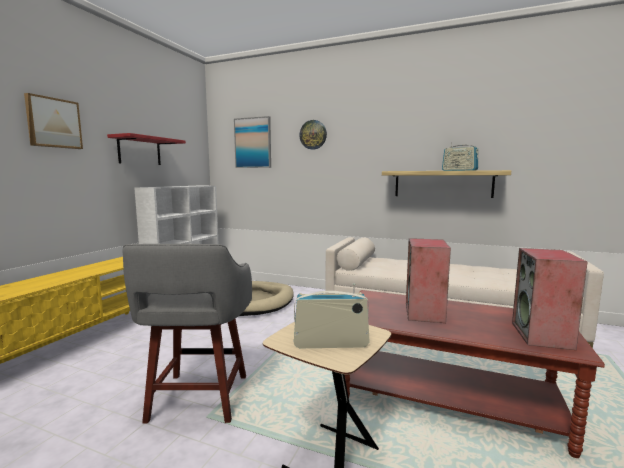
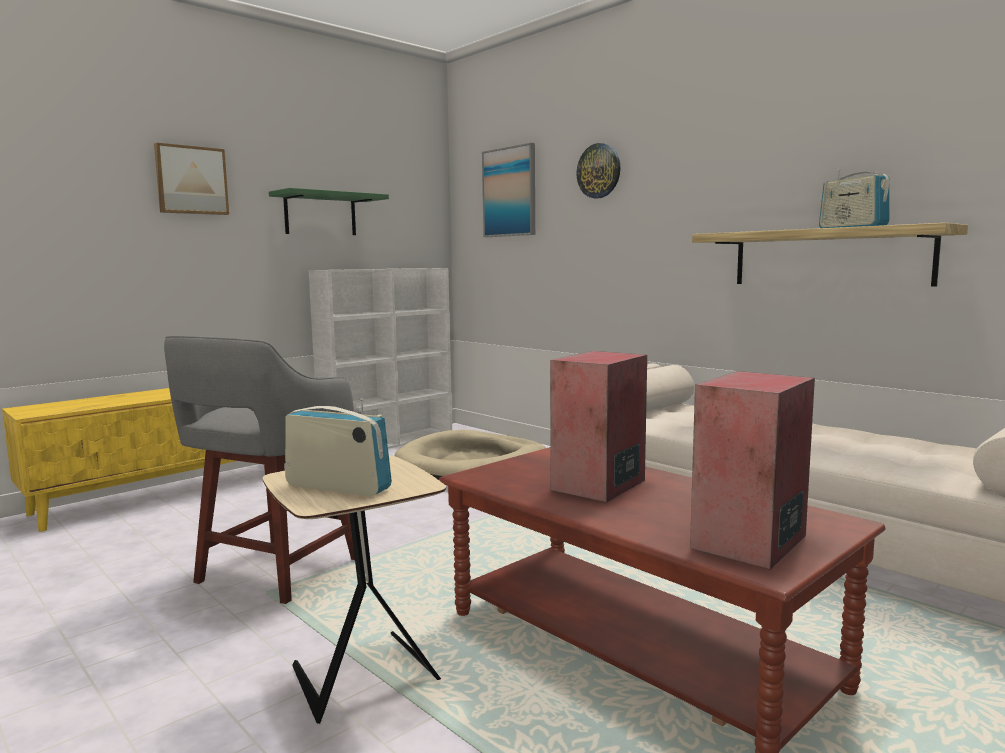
camera: 25 degrees right, 0 degrees up
red shelf [107,133,186,165] -> green shelf [269,188,389,235]

